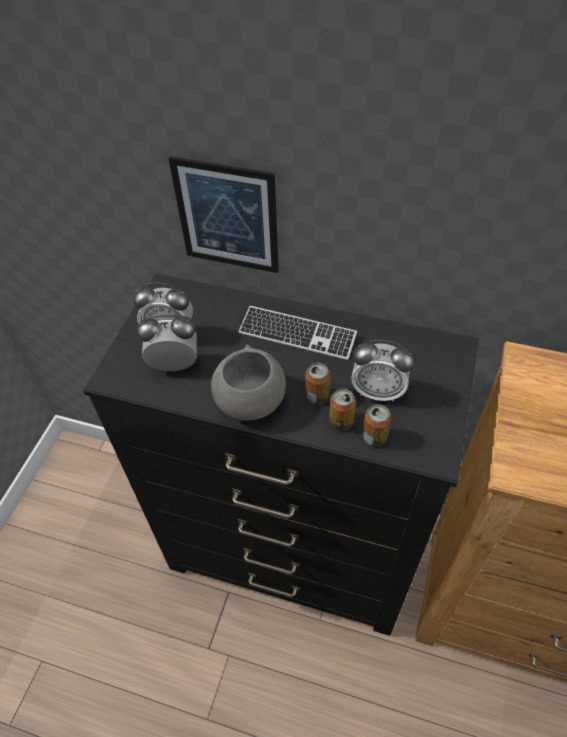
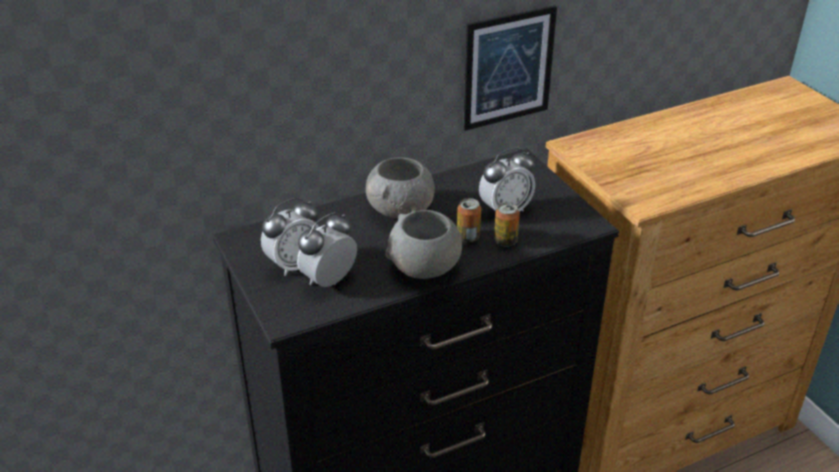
camera: 45 degrees left, 15 degrees down
picture [168,156,279,273] -> picture moved to [463,5,557,131]
keyboard [239,306,357,360] -> grey bowl [366,157,435,219]
can [362,404,391,447] -> none

